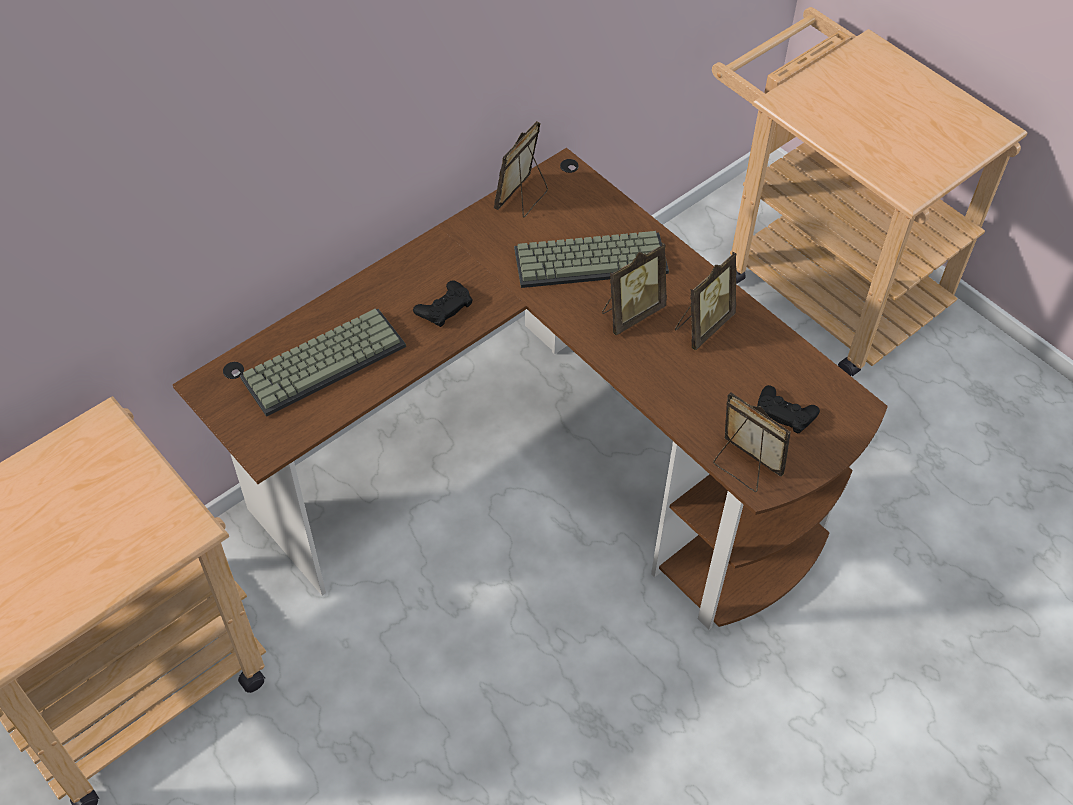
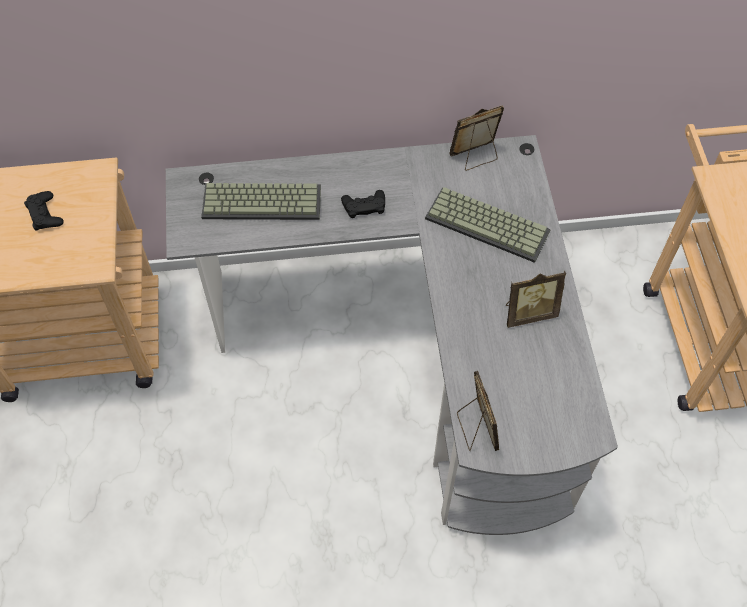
camera: 35 degrees right, 5 degrees up
brown desk [172,148,888,630] -> grey desk [166,135,618,535]
picture frame [602,243,667,335] -> none
black game controller [757,385,820,433] -> black game controller moved to [24,191,64,231]

